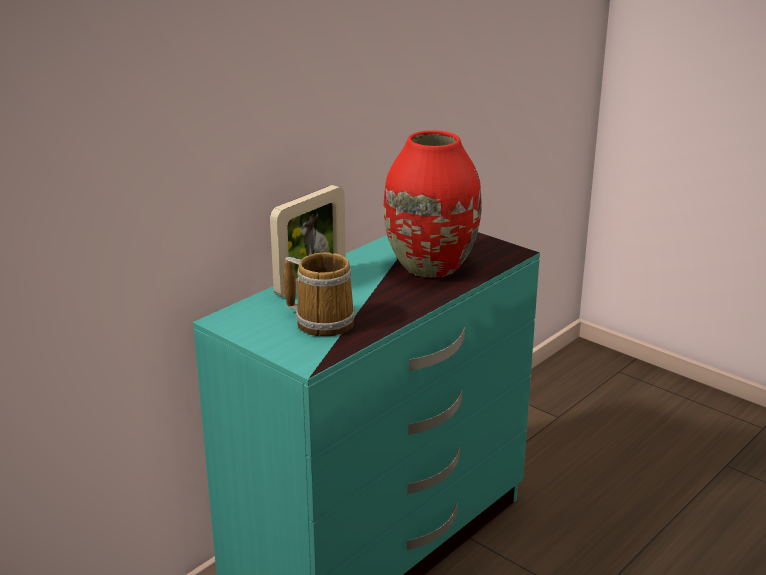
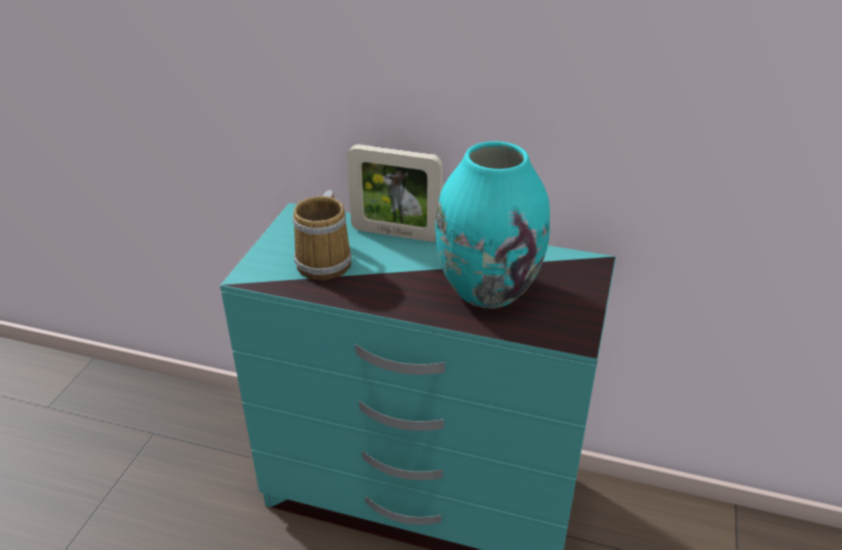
camera: 65 degrees right, 10 degrees up
red vase [384,130,482,278] -> turquoise vase [435,141,550,308]

